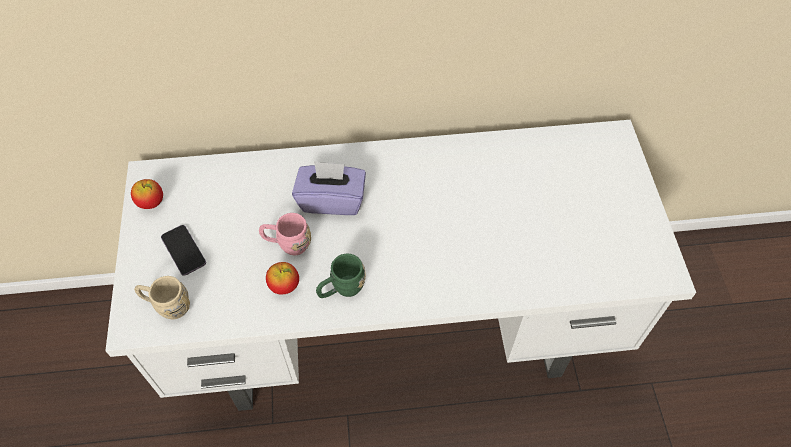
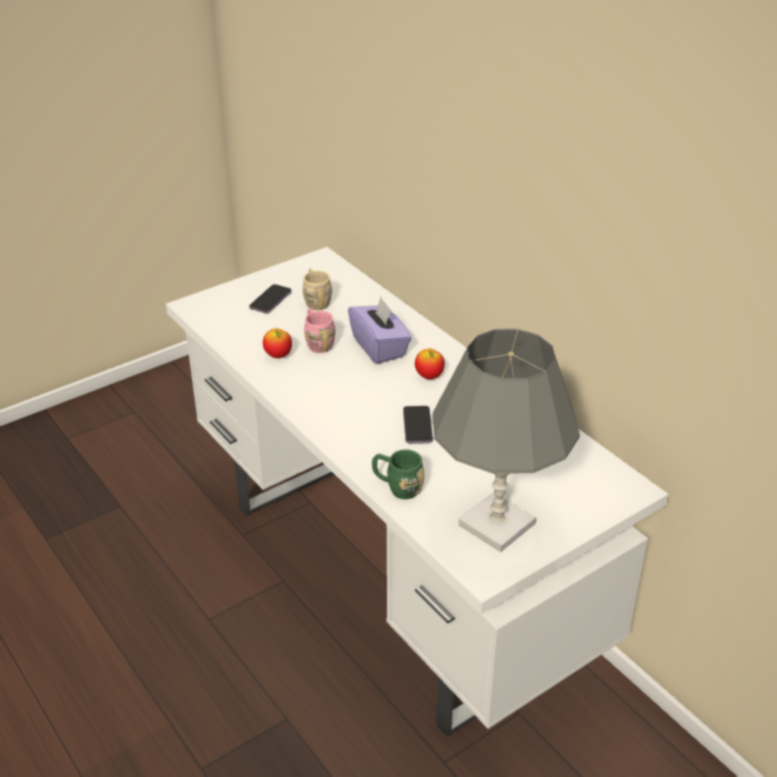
camera: 60 degrees right, 20 degrees down
apple [131,179,163,209] -> apple moved to [415,348,445,379]
beige mug [134,276,190,319] -> beige mug moved to [302,268,332,310]
green mug [316,254,366,298] -> green mug moved to [372,449,424,499]
none -> phone [403,406,433,443]
none -> grey table lamp [432,329,580,552]

